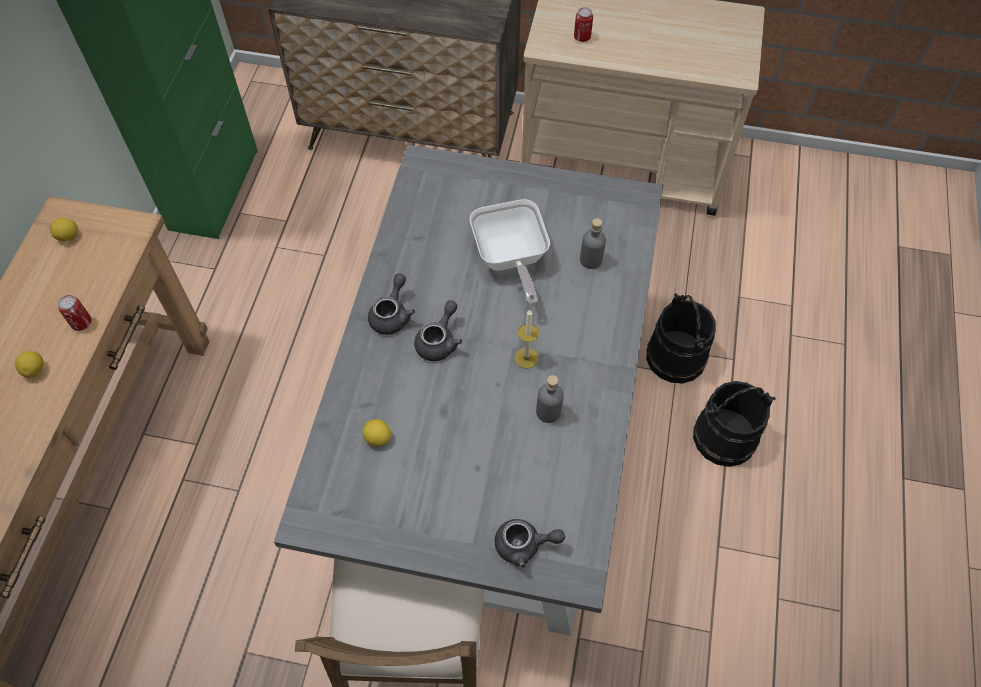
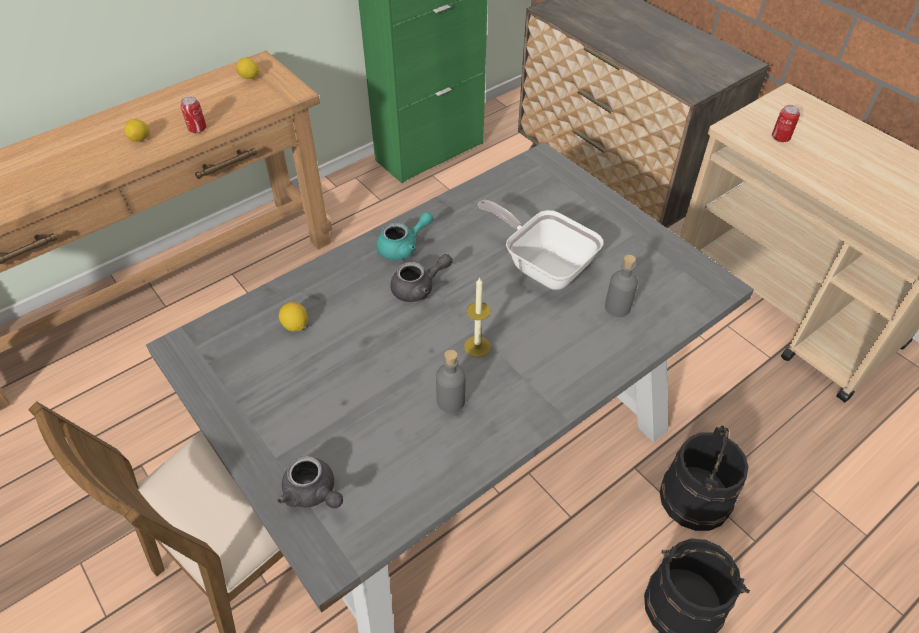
camera: 40 degrees right, 10 degrees down
grey teapot [368,273,415,335] -> turquoise teapot [376,212,433,260]
frying pan [470,199,550,305] -> frying pan turned 105 degrees clockwise [478,200,603,290]

